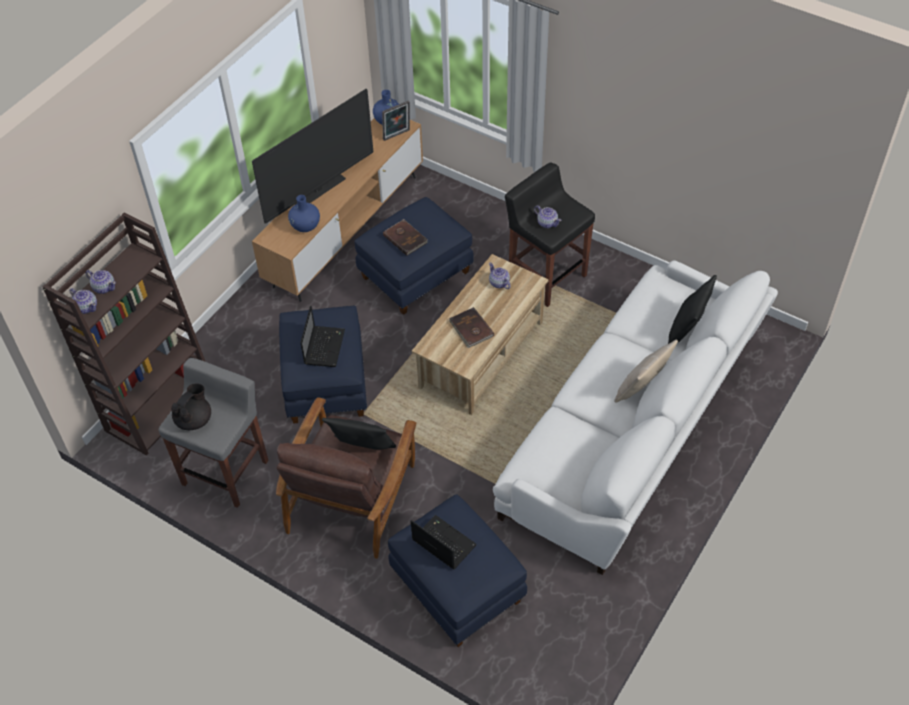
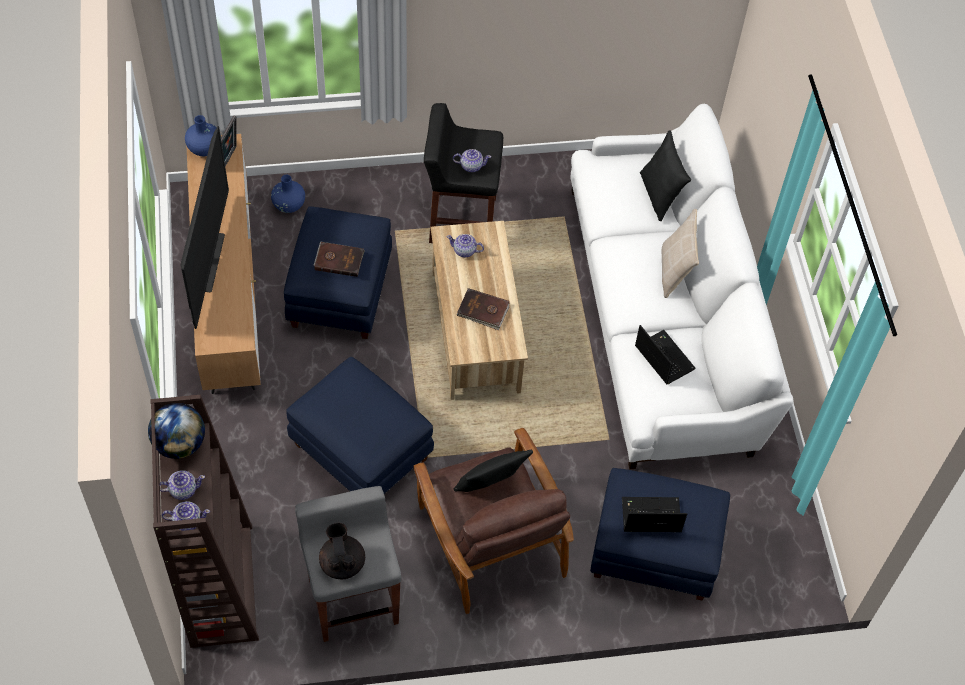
camera: 45 degrees left, 5 degrees up
blue vase [288,195,320,232] -> blue vase moved to [271,175,305,213]
laptop [300,306,345,367] -> laptop moved to [635,325,696,384]
none -> globe [148,403,205,459]

